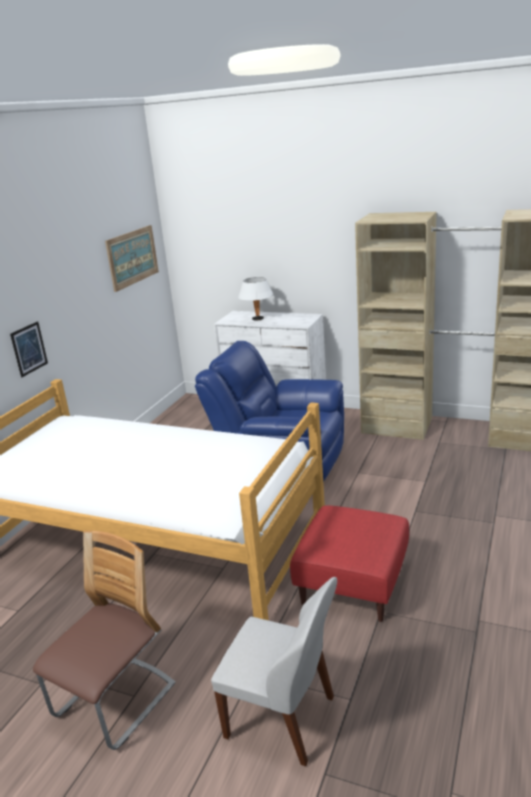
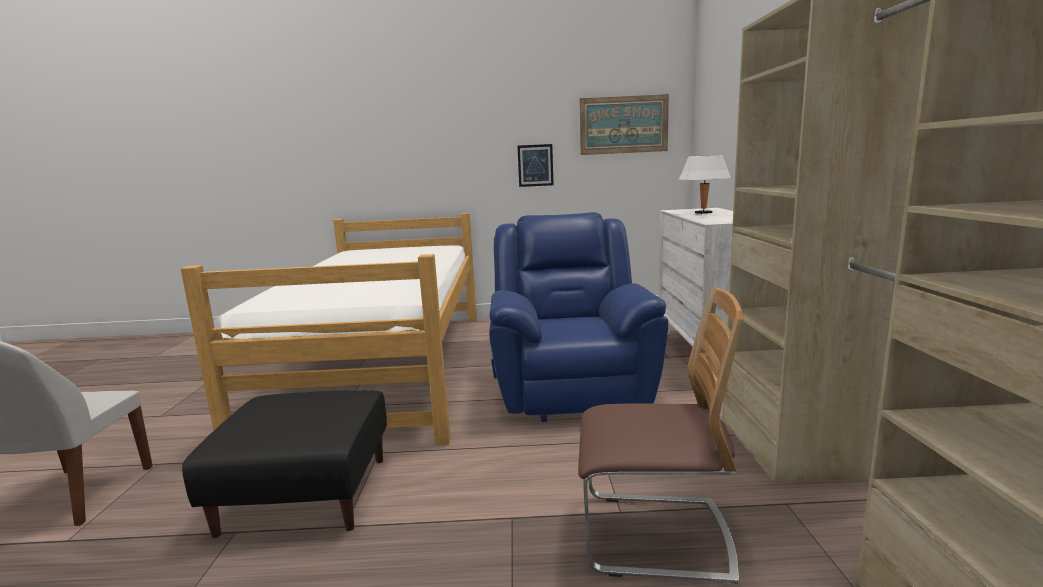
camera: 65 degrees right, 10 degrees down
picture [10,321,48,377] -> picture moved to [517,144,554,187]
chair [33,531,176,750] -> chair moved to [578,287,743,584]
red ottoman [290,505,409,622] -> black ottoman [182,390,387,538]

